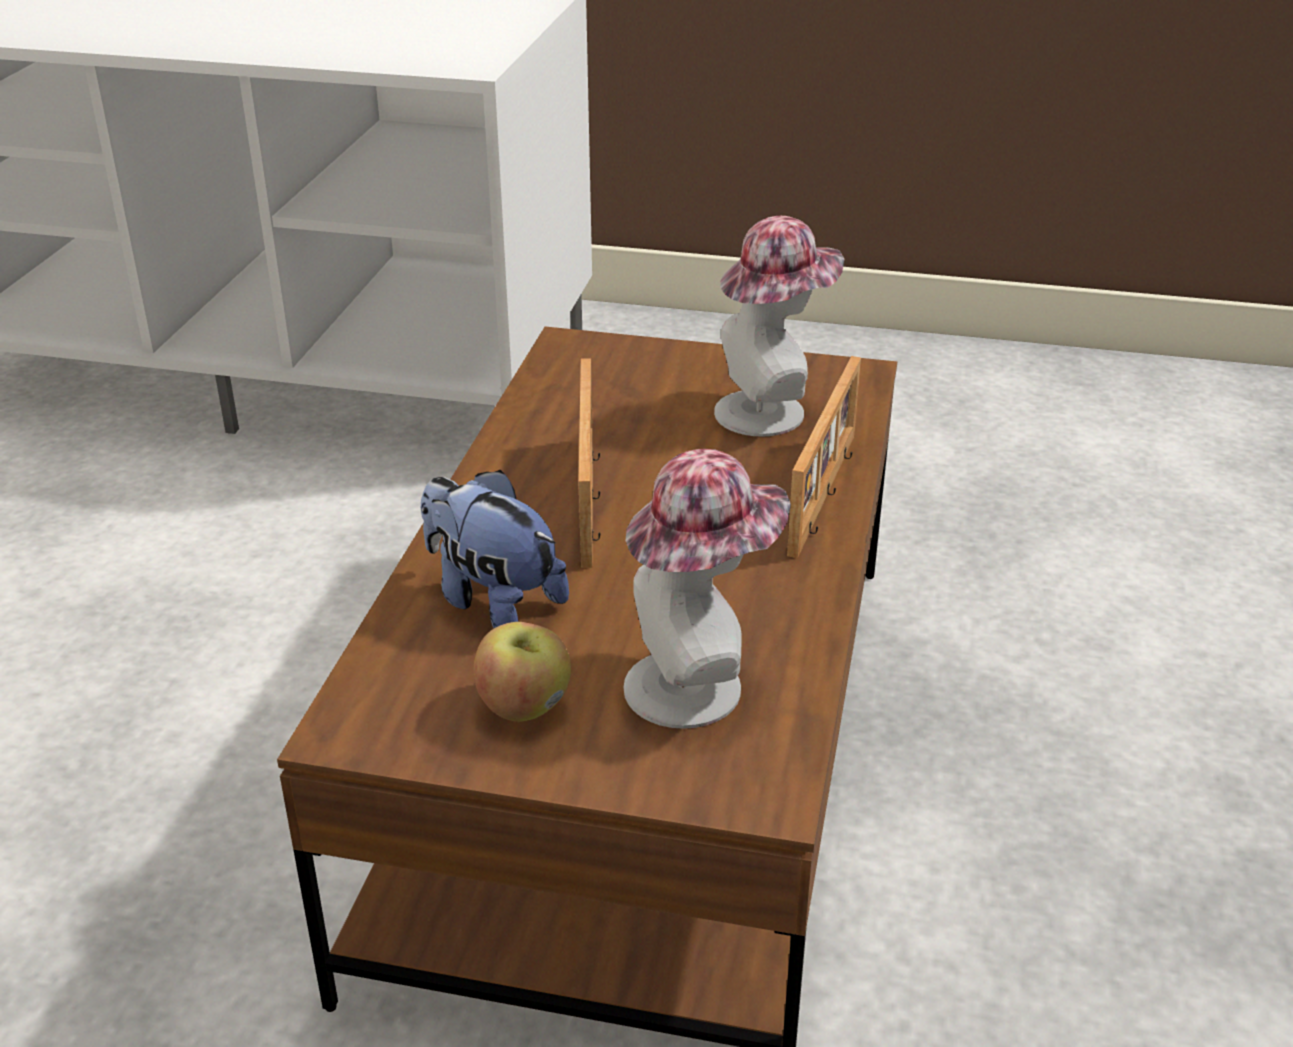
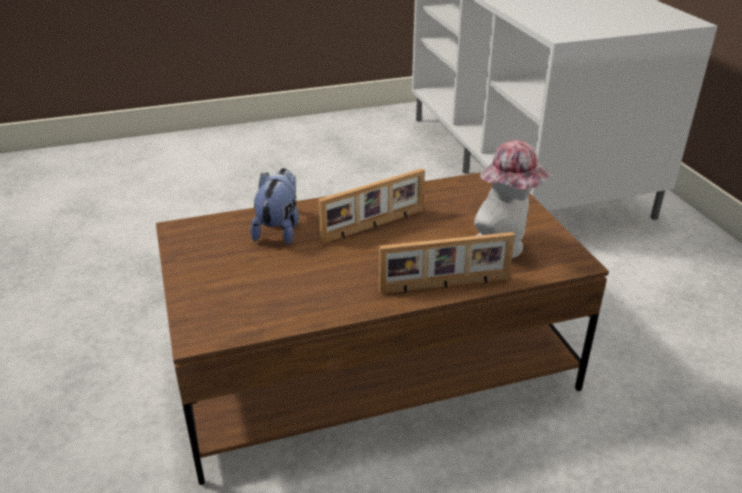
camera: 60 degrees right, 0 degrees up
apple [473,622,571,722] -> none
hat [624,449,791,729] -> none

